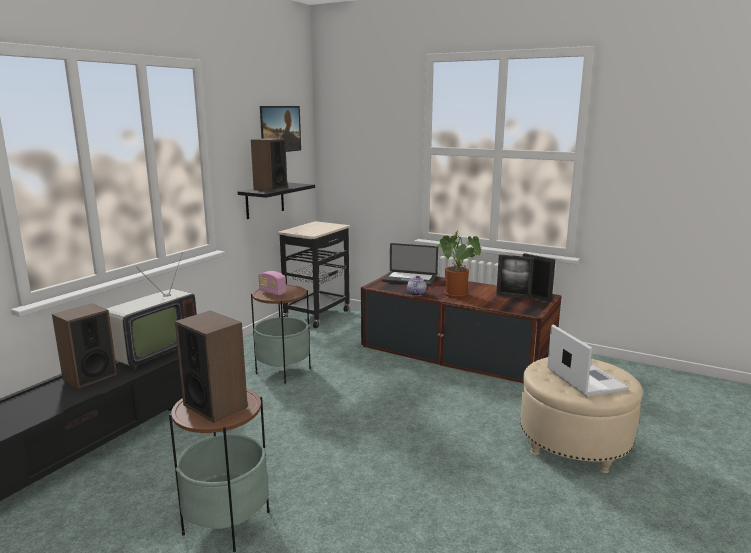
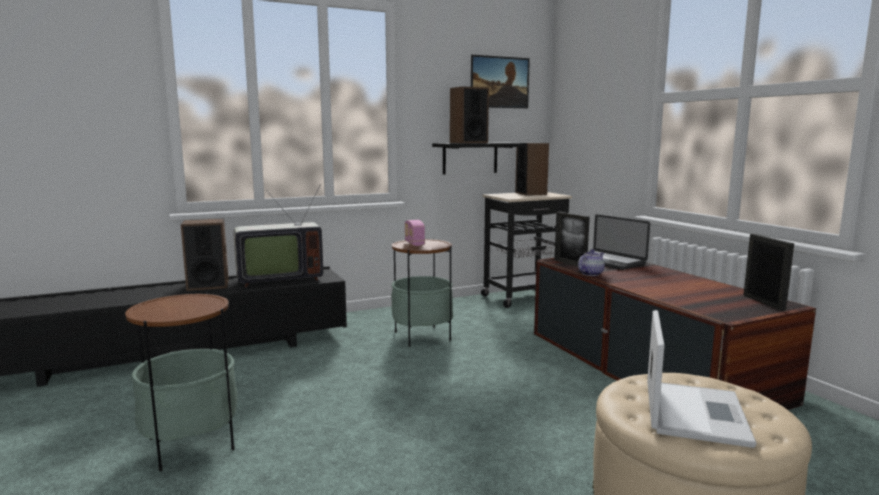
camera: 35 degrees right, 5 degrees down
speaker [175,311,248,423] -> speaker moved to [515,143,549,196]
potted plant [435,229,481,298] -> none
picture frame [496,254,534,299] -> picture frame moved to [554,212,590,267]

